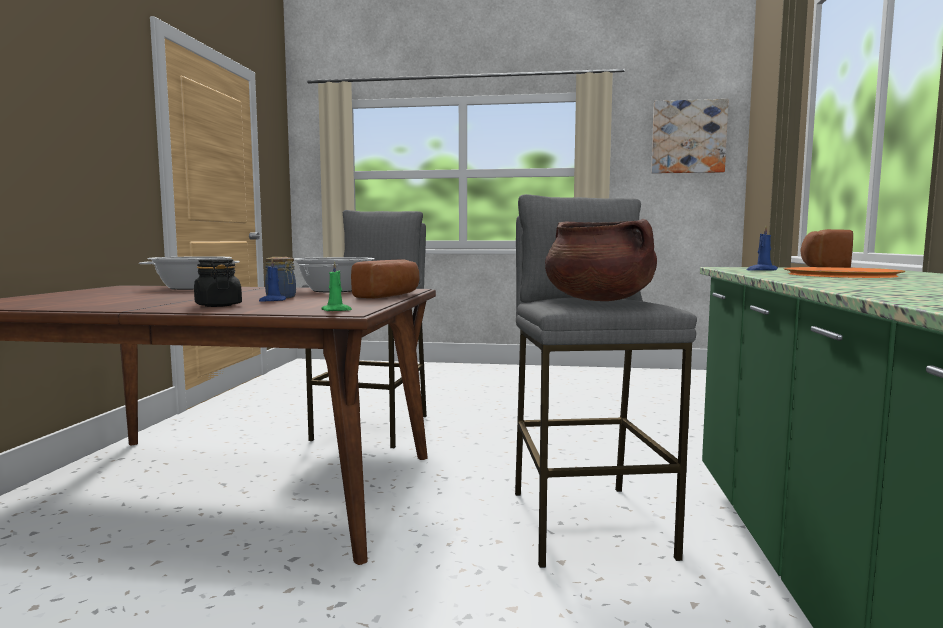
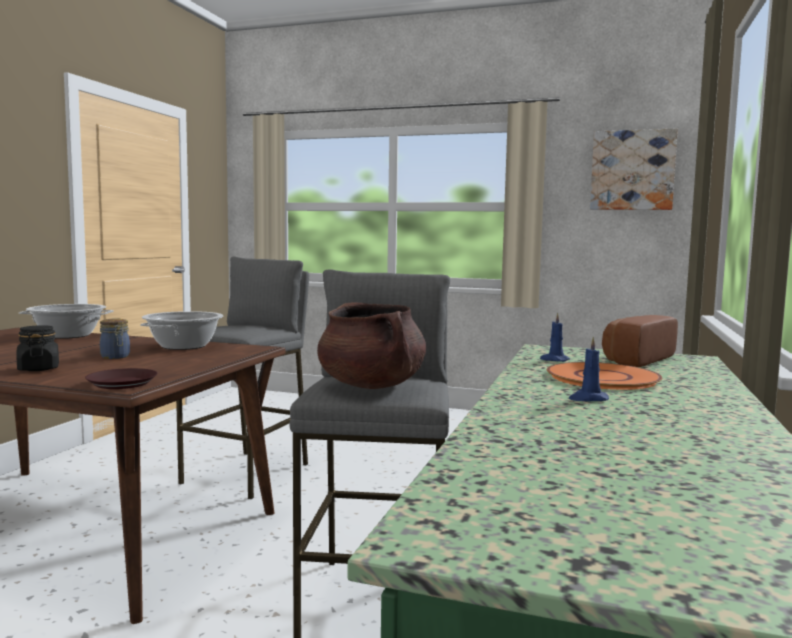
camera: 10 degrees right, 0 degrees up
blue candle [259,259,286,302] -> blue candle moved to [569,337,609,401]
green candle [321,261,352,311] -> brown plate [85,368,158,389]
bread [351,260,420,298] -> none

